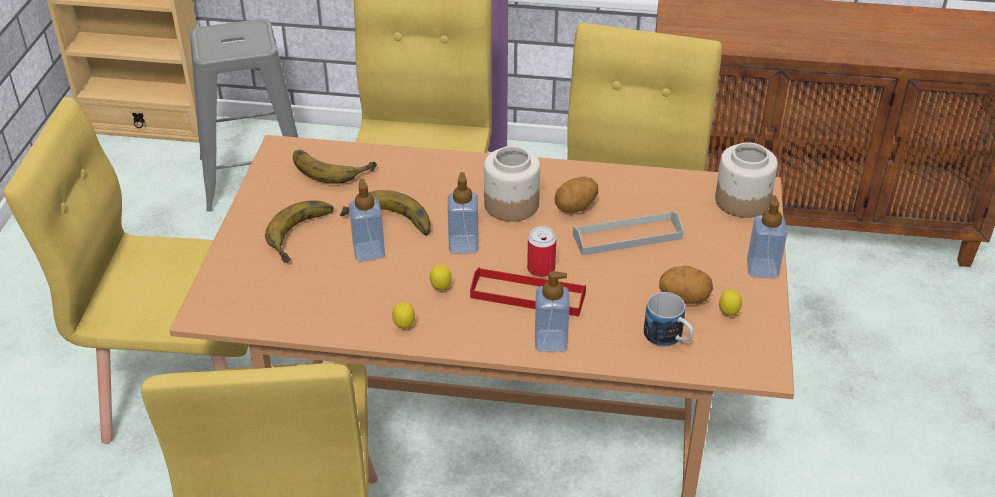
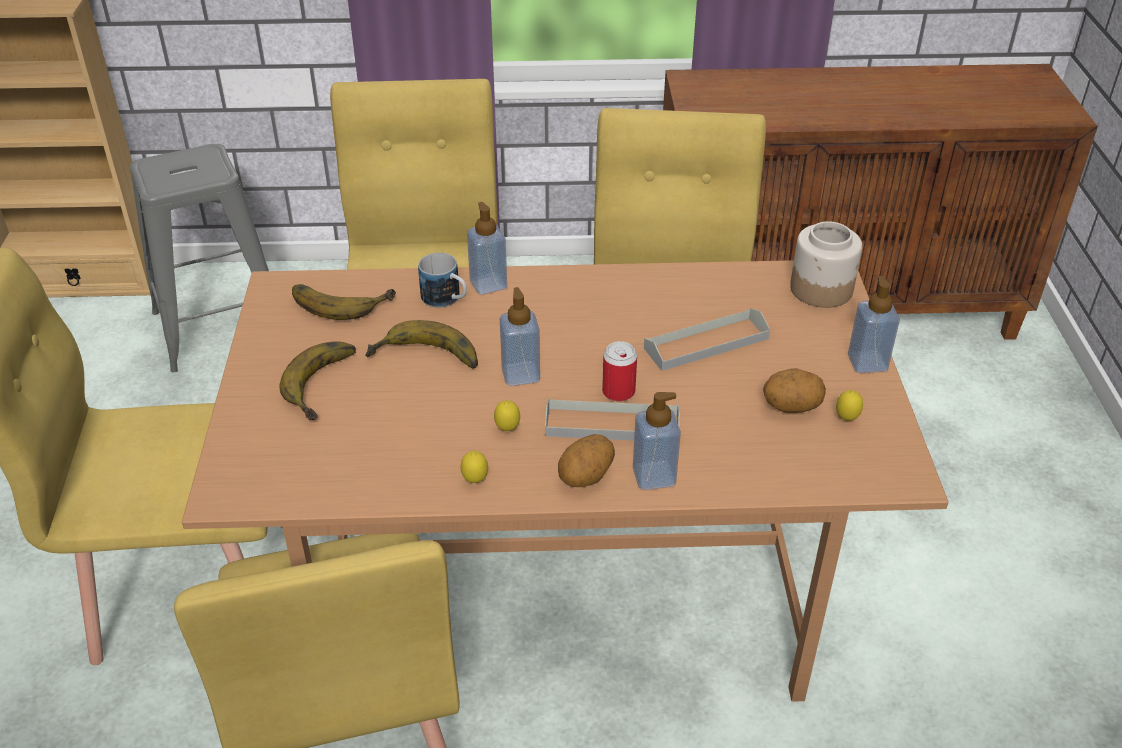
camera: 10 degrees left, 0 degrees up
soap dispenser [349,179,385,261] -> soap dispenser moved to [467,202,507,295]
red tray [470,267,586,317] -> grey tray [545,398,680,441]
jar [484,146,540,222] -> none
potato [555,176,598,213] -> potato moved to [558,434,615,487]
mug [644,292,694,347] -> mug moved to [418,253,467,308]

